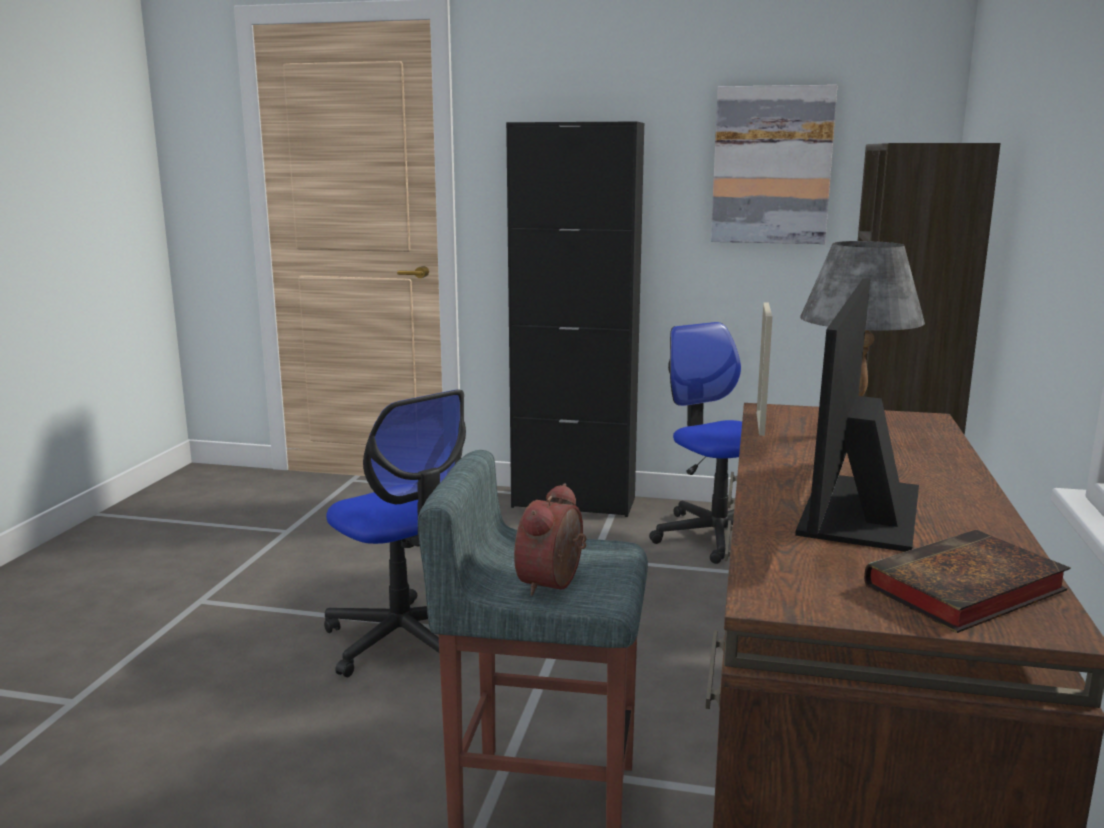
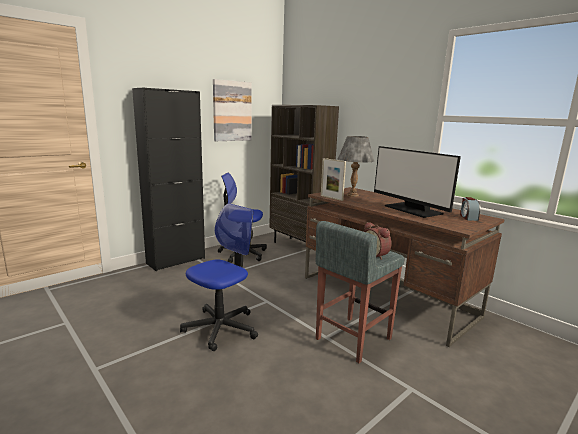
camera: 55 degrees left, 0 degrees up
office chair [324,389,466,677] -> office chair turned 45 degrees counterclockwise [180,203,258,351]
book [864,530,1070,633] -> alarm clock [460,197,481,221]

